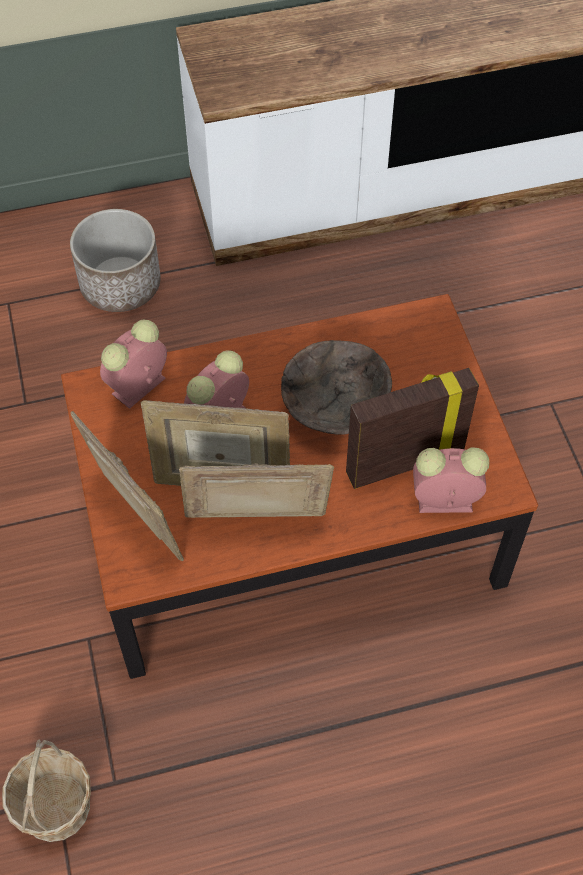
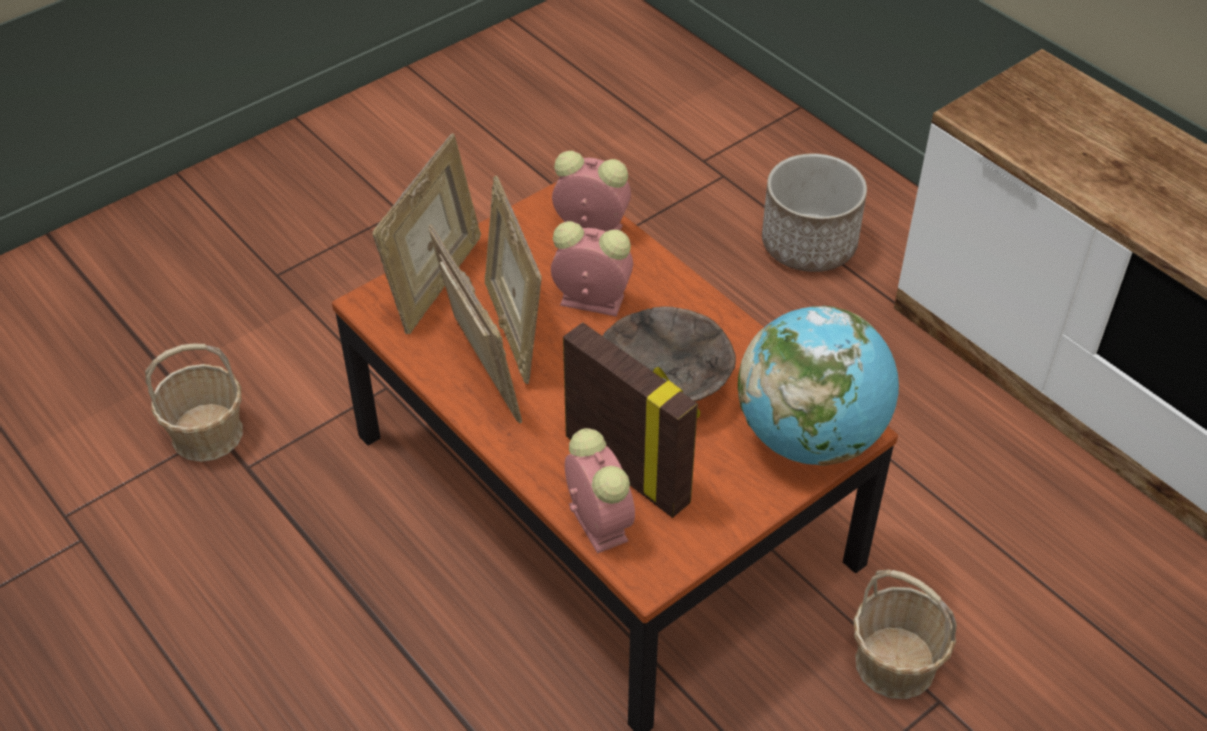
camera: 65 degrees right, 10 degrees down
none -> globe [738,306,899,466]
none -> basket [854,569,957,699]

